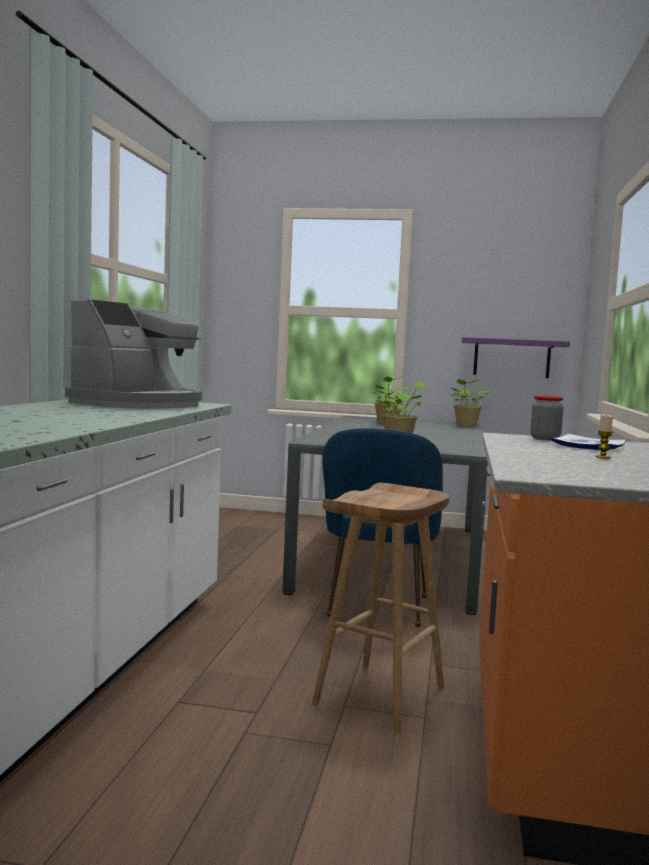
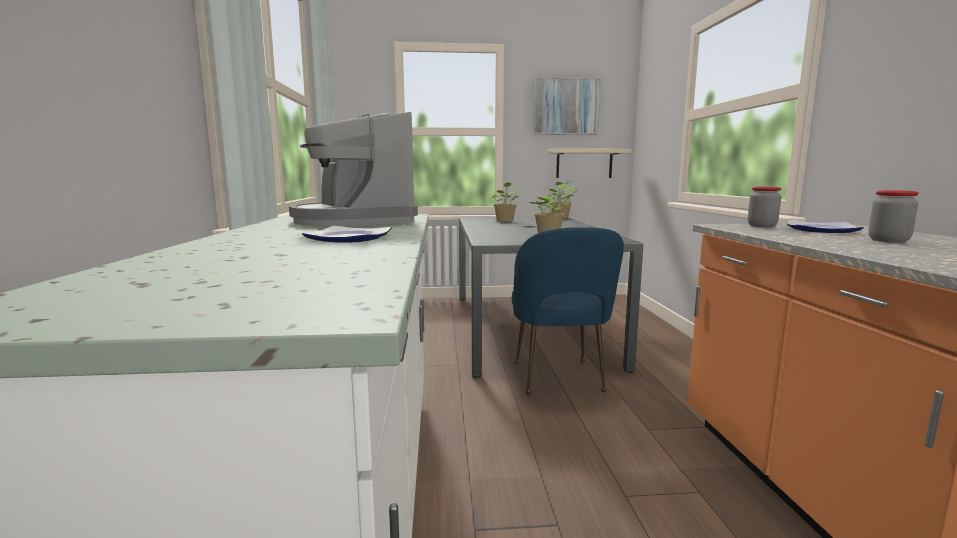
camera: 15 degrees left, 5 degrees up
coffee machine [65,299,202,409] -> coffee machine turned 135 degrees clockwise [289,112,418,226]
brown stool [312,483,449,733] -> none
purple shelf [462,337,570,378] -> beige shelf [547,148,632,178]
candle [595,414,613,459] -> jar [868,190,919,243]
none -> plate [302,226,391,243]
none -> picture [533,77,601,135]

